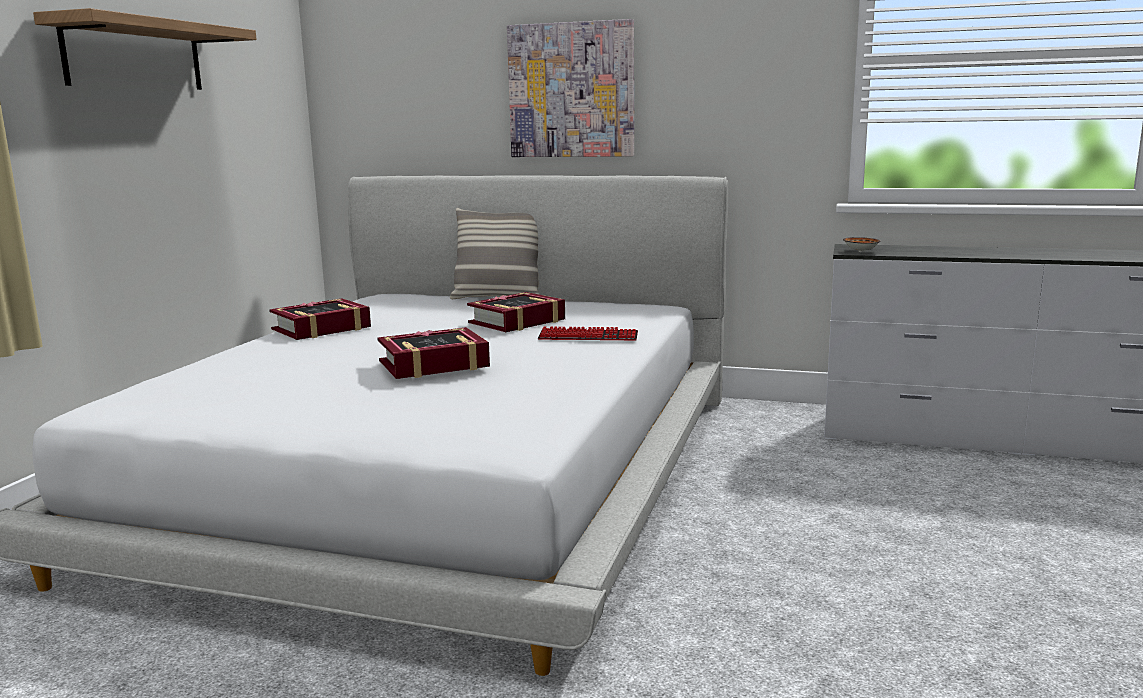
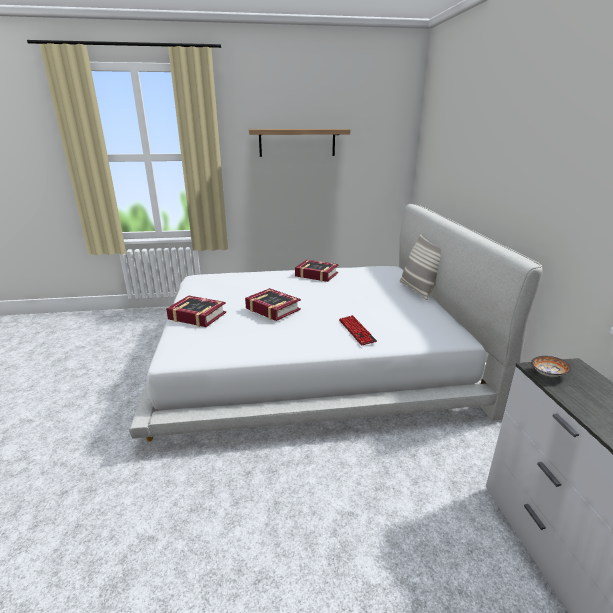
camera: 65 degrees right, 10 degrees up
book [467,292,565,332] -> book moved to [166,296,226,327]
picture [507,19,634,157] -> none

